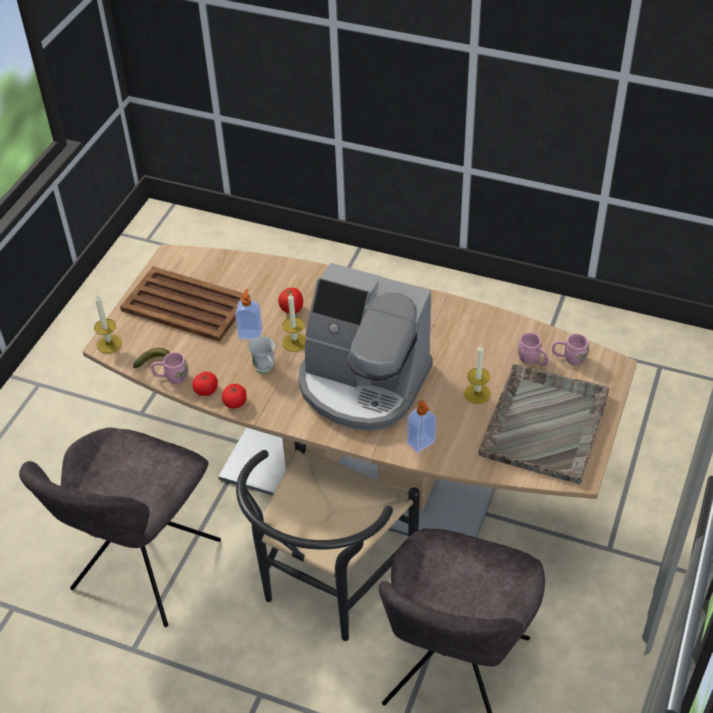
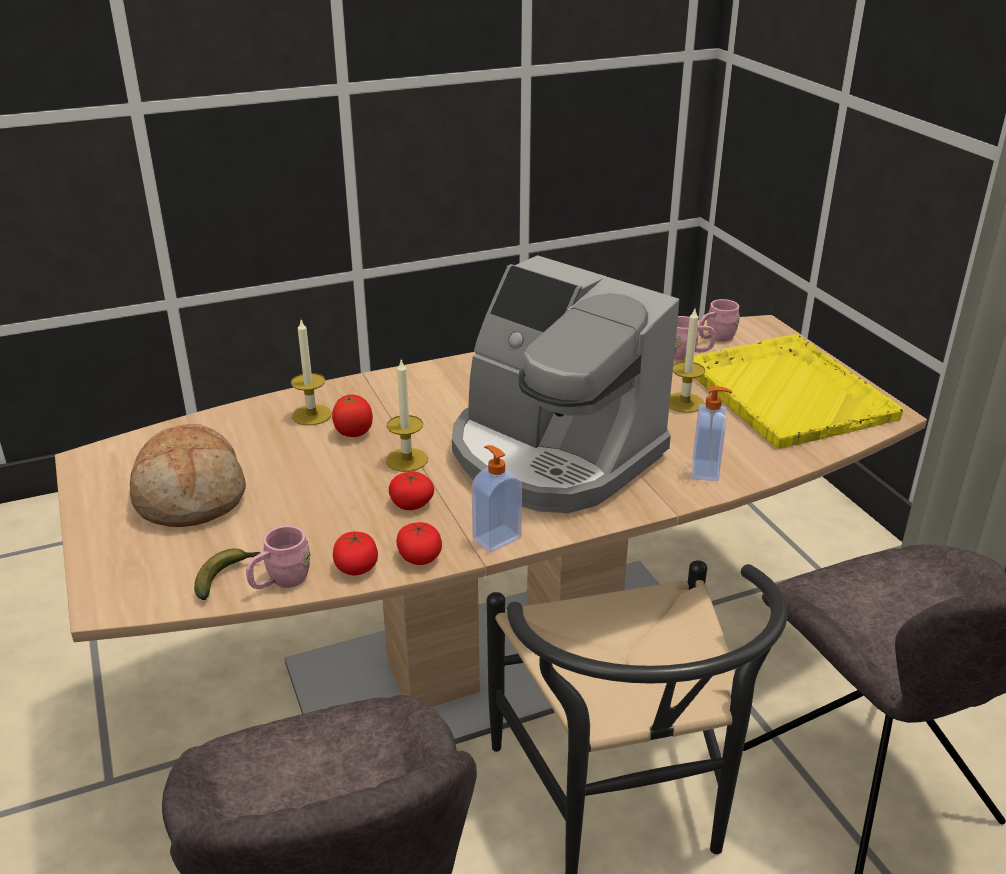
camera: 45 degrees left, 15 degrees down
candle [94,295,122,354] -> candle moved to [291,320,332,425]
brown tray [120,266,250,342] -> bread [130,424,246,527]
soap dispenser [235,289,263,340] -> soap dispenser moved to [472,445,522,552]
white mug [248,336,275,374] -> tomato [389,471,434,510]
coffee machine [299,263,433,431] -> coffee machine turned 60 degrees clockwise [452,255,679,513]
grey tray [479,364,609,484] -> yellow tray [684,334,904,449]

